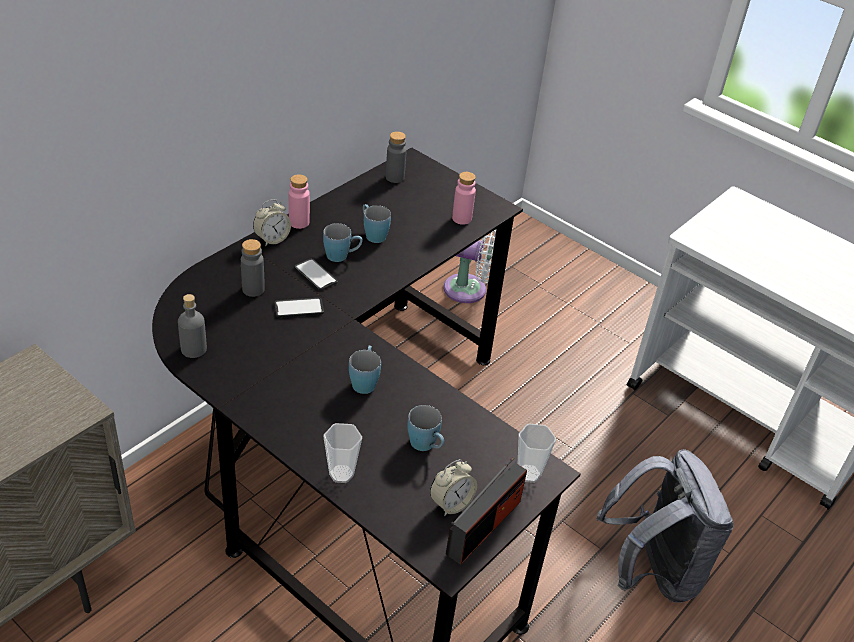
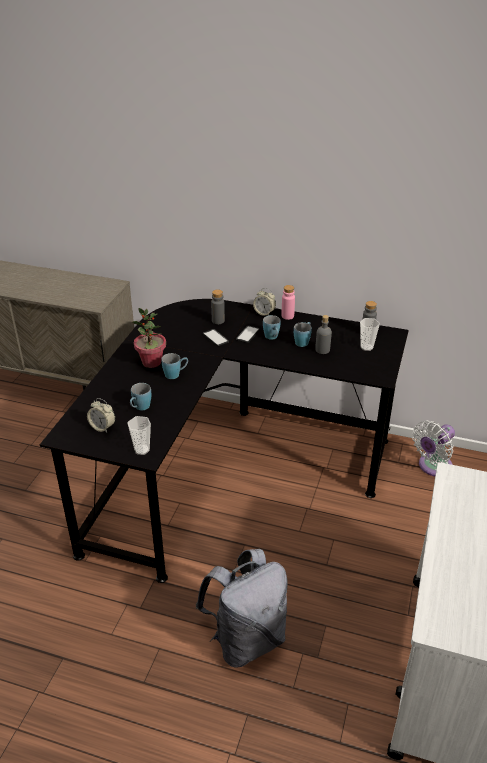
camera: 70 degrees right, 5 degrees down
grey bottle [178,294,207,358] -> grey bottle moved to [315,315,332,354]
cup [323,423,362,483] -> cup moved to [360,318,380,351]
white fan [444,229,496,303] -> white fan turned 60 degrees clockwise [412,421,455,476]
radio [446,457,527,565] -> none
pink bottle [452,172,476,225] -> none
none -> potted plant [131,308,166,368]

